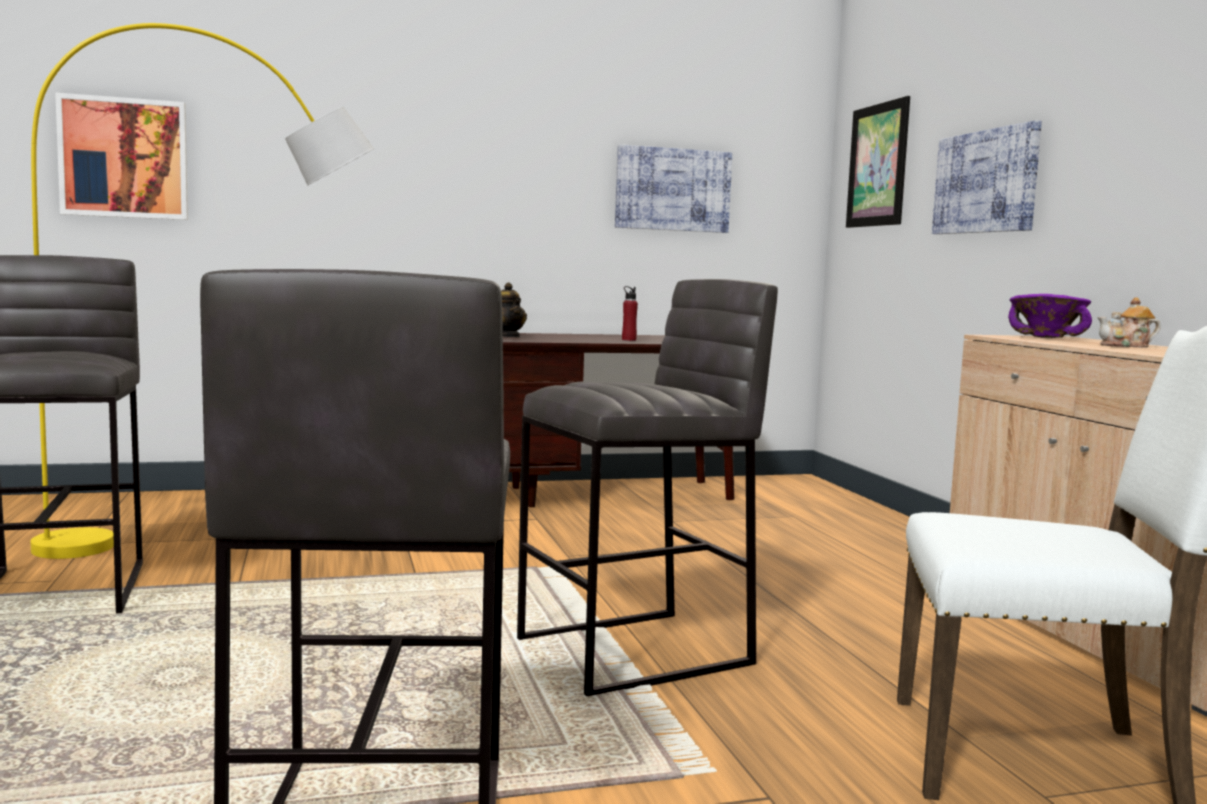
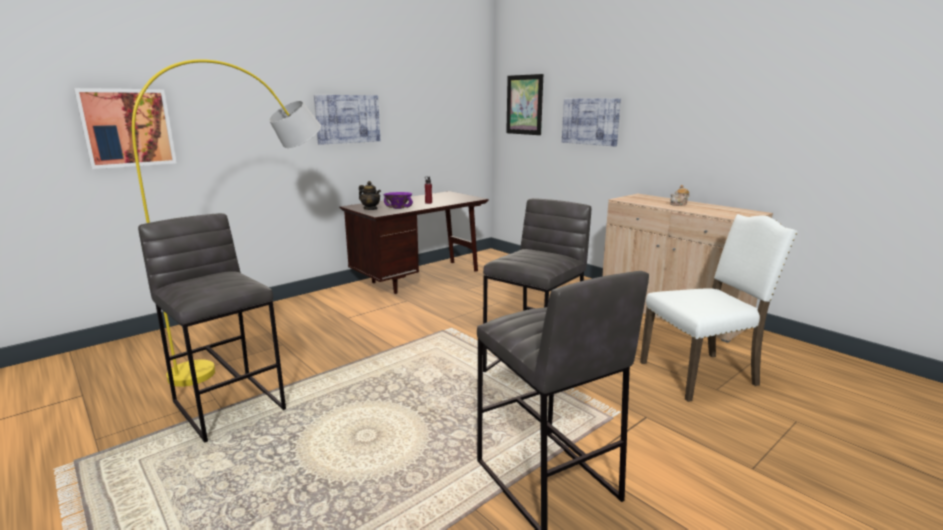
camera: 25 degrees left, 10 degrees up
picture [615,145,732,233] -> picture moved to [314,95,380,145]
purple bowl [1008,294,1092,338] -> purple bowl moved to [383,192,413,209]

